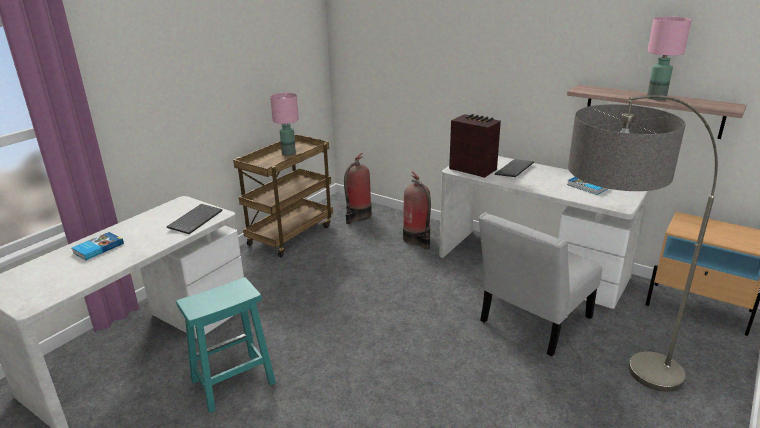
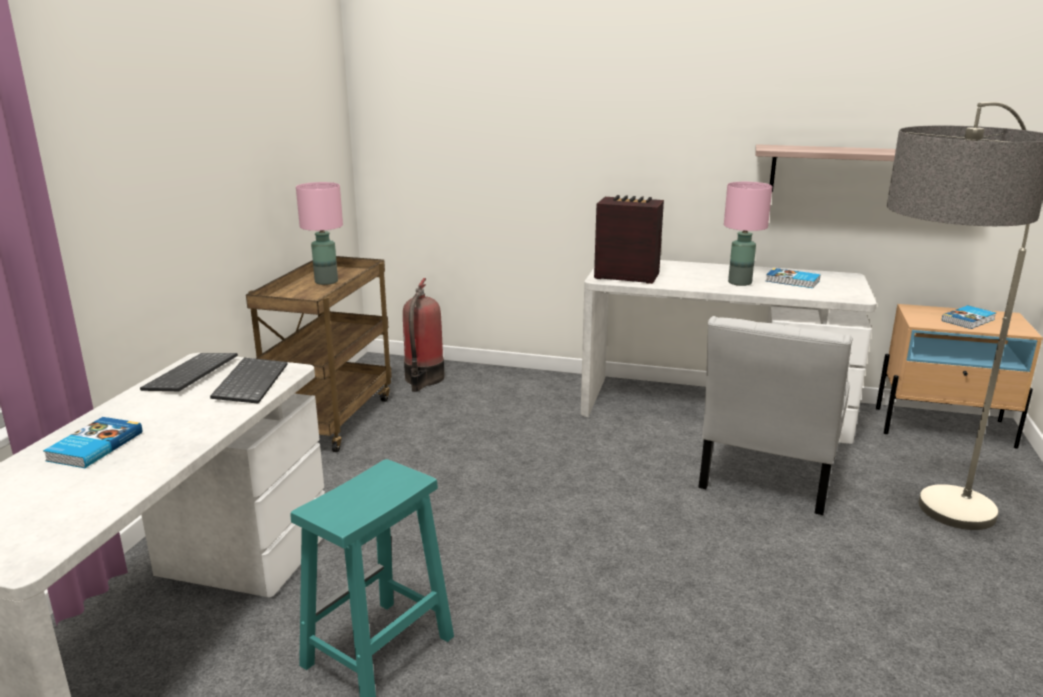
camera: 20 degrees left, 5 degrees down
fire extinguisher [403,171,431,249] -> none
keyboard [495,159,534,177] -> keyboard moved to [140,353,238,391]
pink table lamp [647,17,692,100] -> pink table lamp moved to [724,182,773,286]
none -> book [942,305,996,329]

